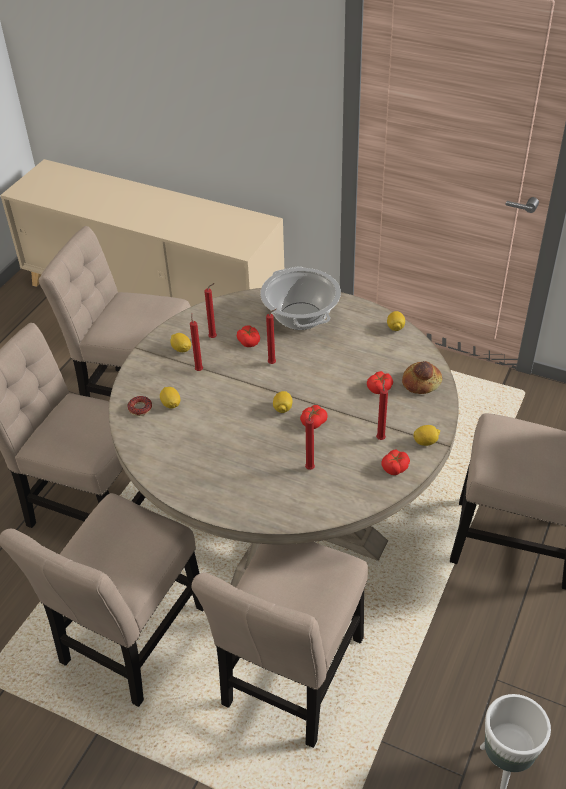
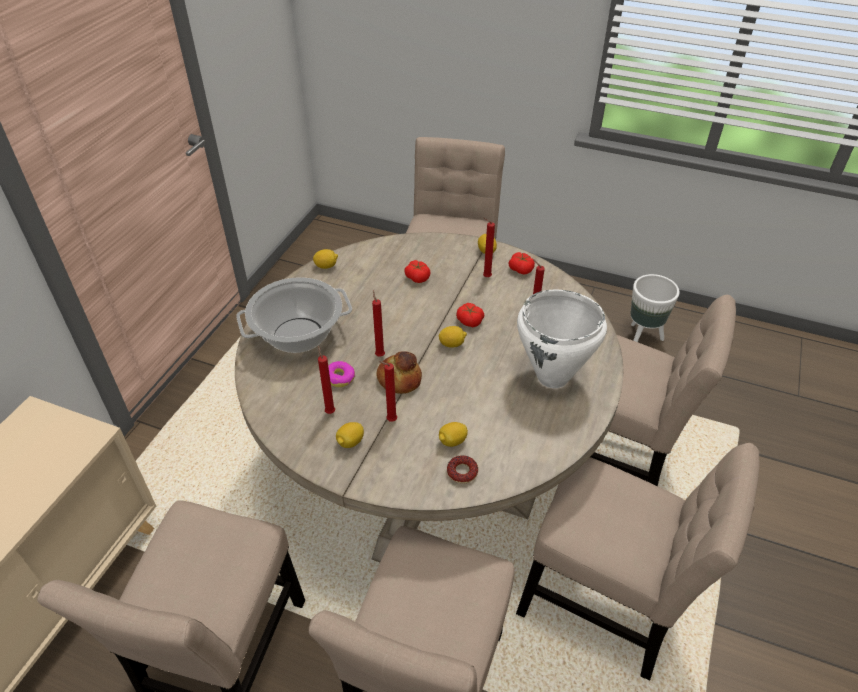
camera: 95 degrees left, 0 degrees up
tomato [237,325,260,347] -> donut [328,361,355,387]
bread [402,361,442,394] -> bread moved to [376,351,422,394]
none -> white cooking pot [517,289,607,388]

